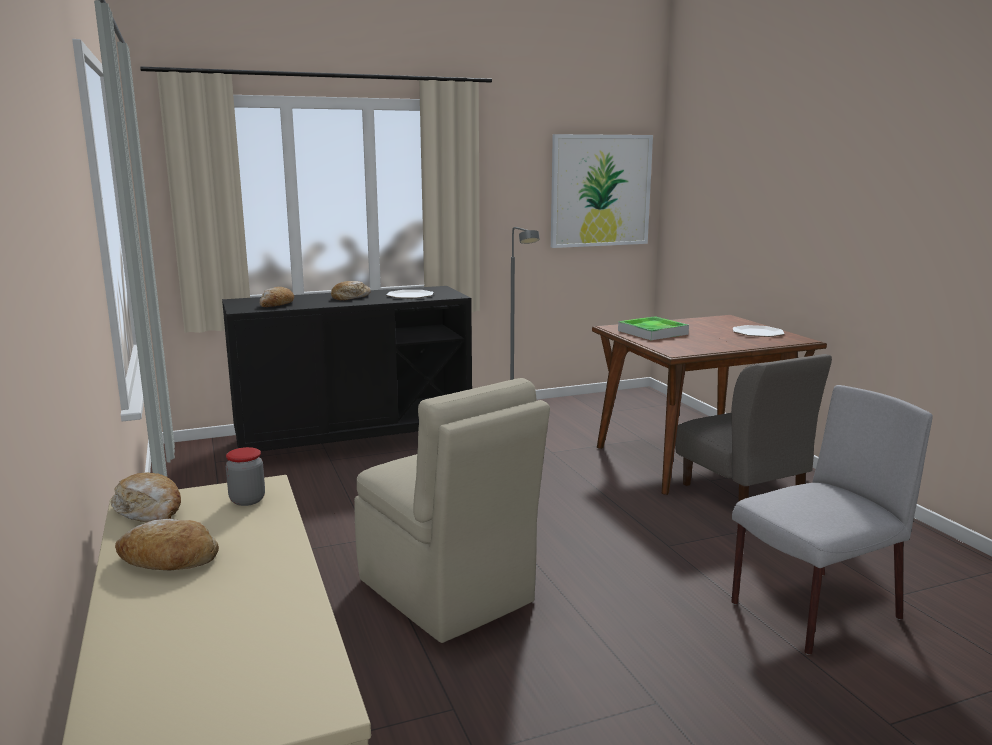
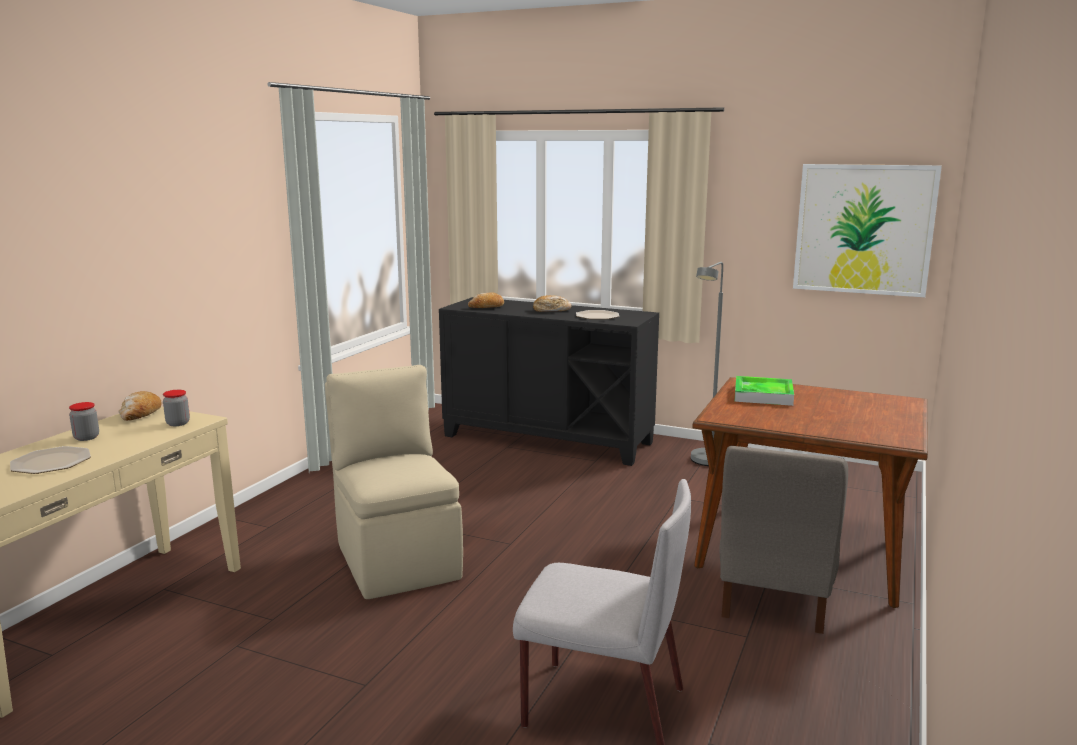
camera: 45 degrees right, 0 degrees up
bread [115,519,219,571] -> jar [69,402,99,441]
beige chair [354,378,550,643] -> beige chair turned 150 degrees clockwise [325,365,463,599]
plate [733,325,784,337] -> plate moved to [10,446,91,474]

